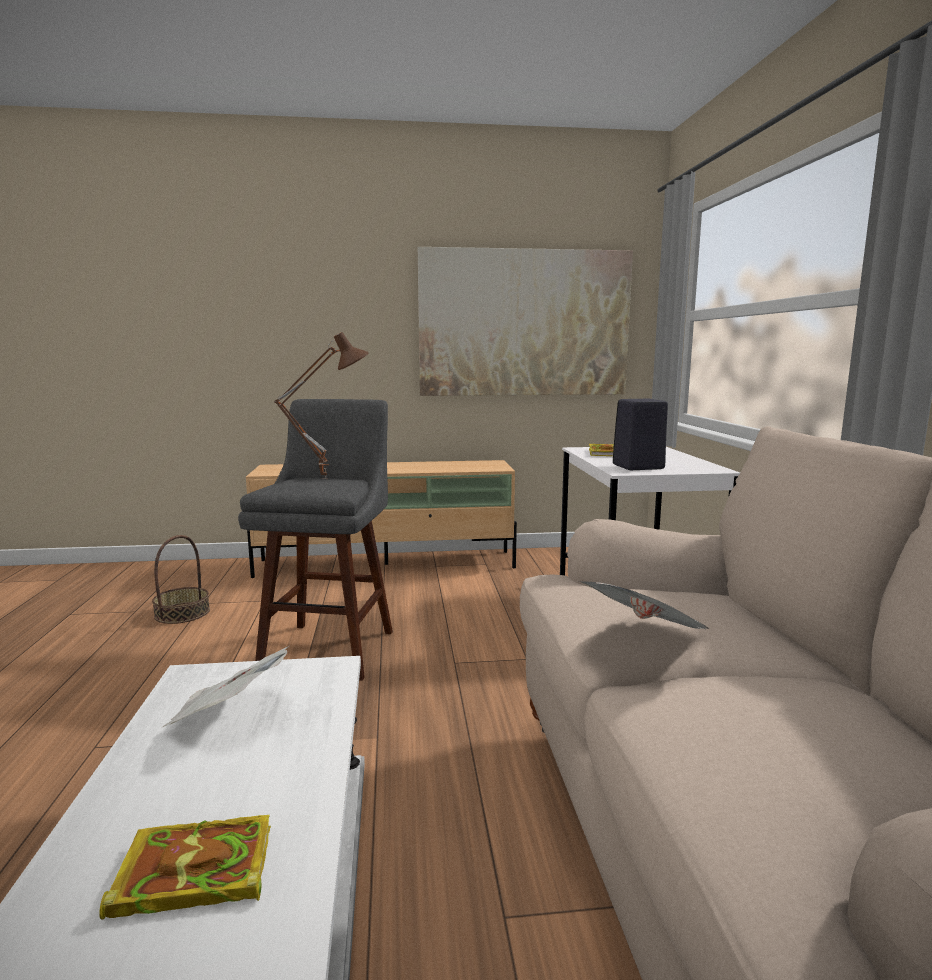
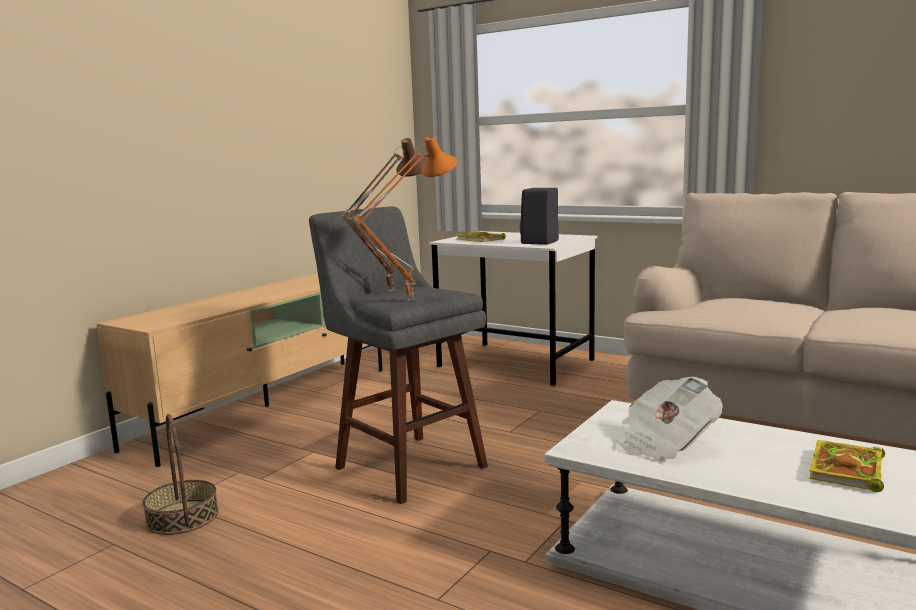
camera: 50 degrees left, 0 degrees up
picture [418,247,633,396] -> none
newspaper [579,581,709,630] -> none
none -> orange table lamp [353,135,458,300]

